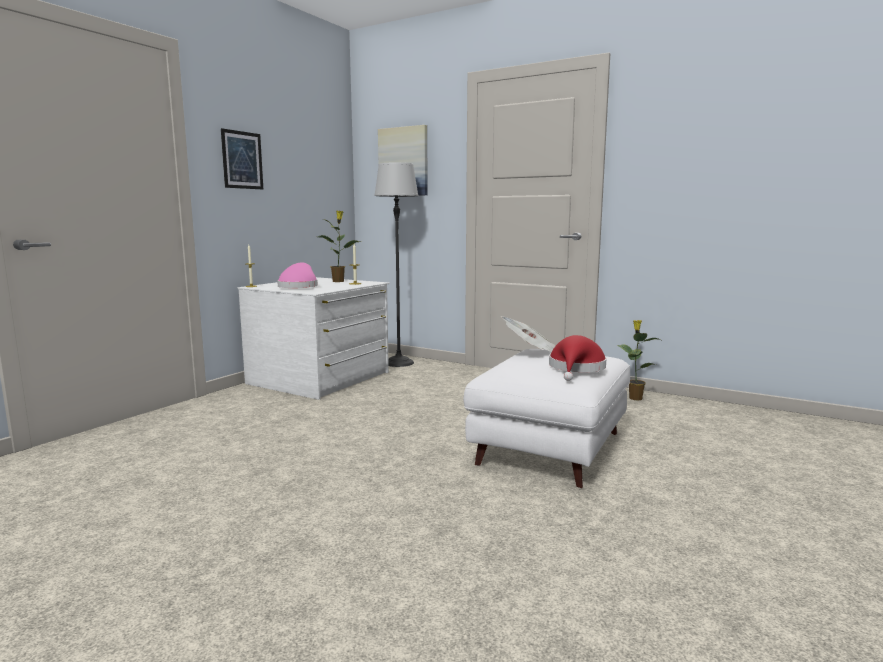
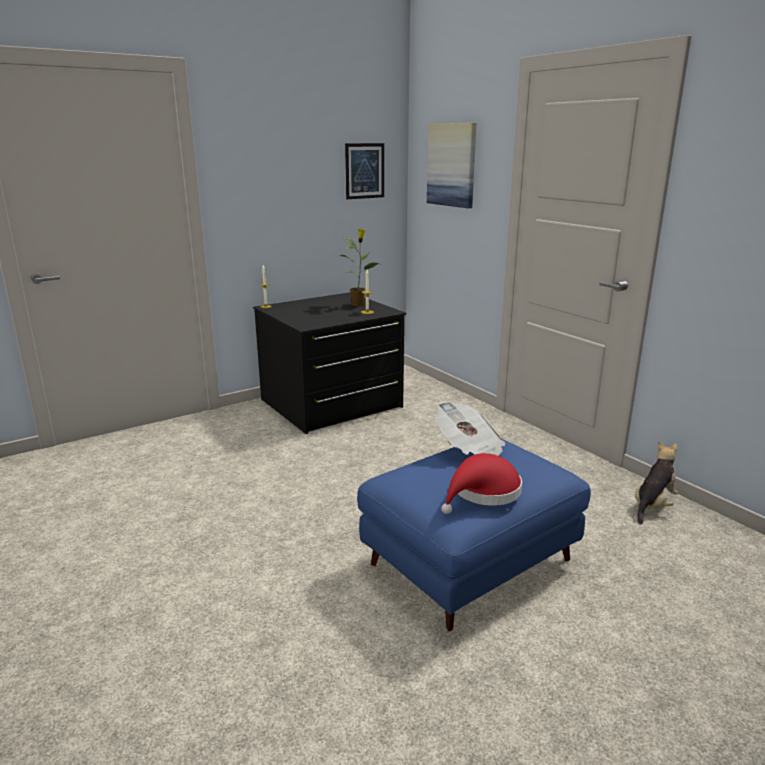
camera: 25 degrees right, 10 degrees up
picture [221,128,263,189] -> picture moved to [345,143,384,199]
white dresser [237,277,389,400] -> black dresser [253,292,407,434]
pink hat [277,263,318,288] -> none
floor lamp [374,163,418,367] -> none
white ottoman [463,349,630,488] -> blue ottoman [357,438,591,632]
potted plant [617,320,663,400] -> plush toy [635,441,678,524]

